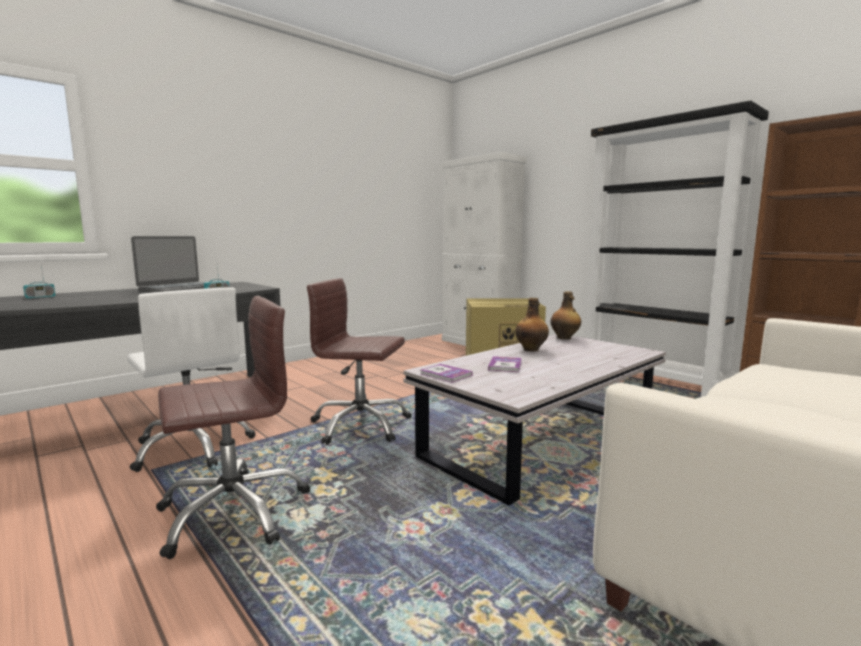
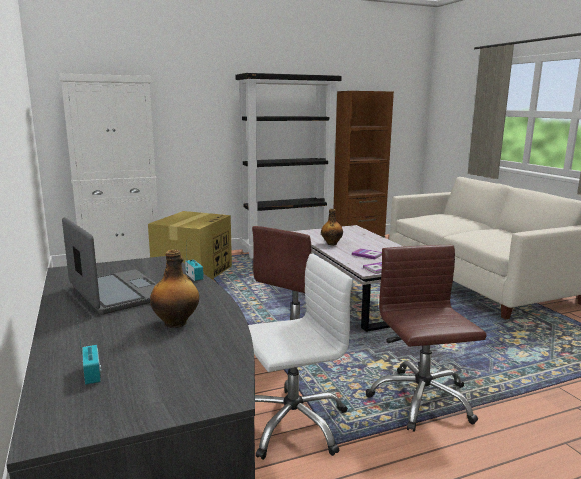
camera: 70 degrees left, 5 degrees up
bottle [551,291,581,340] -> bottle moved to [150,249,199,328]

